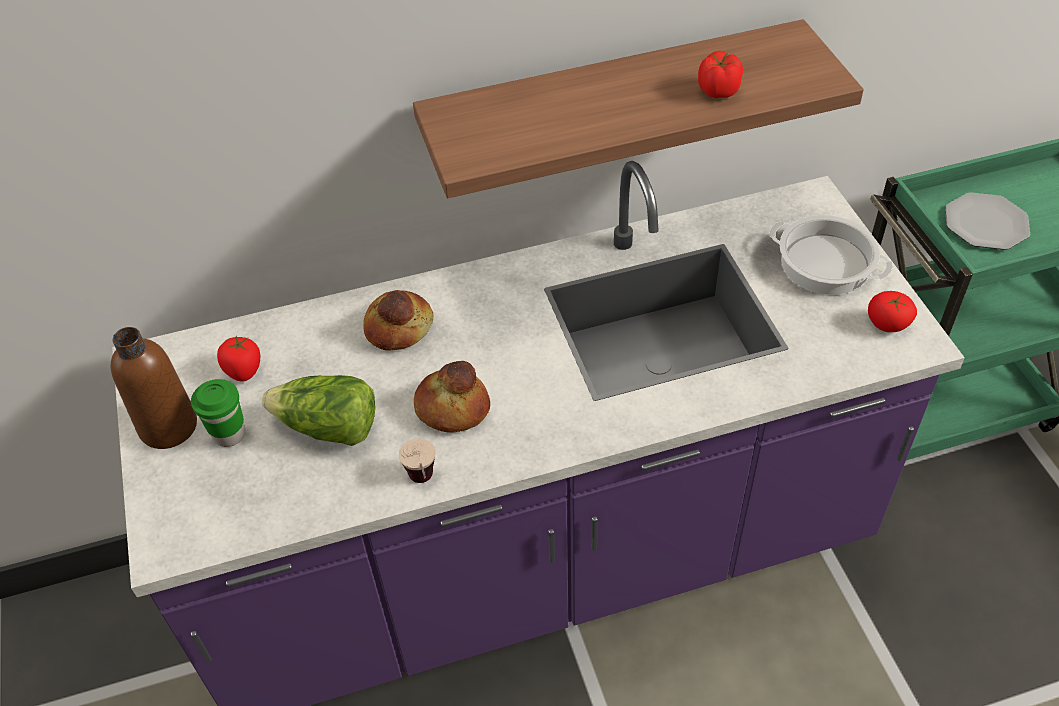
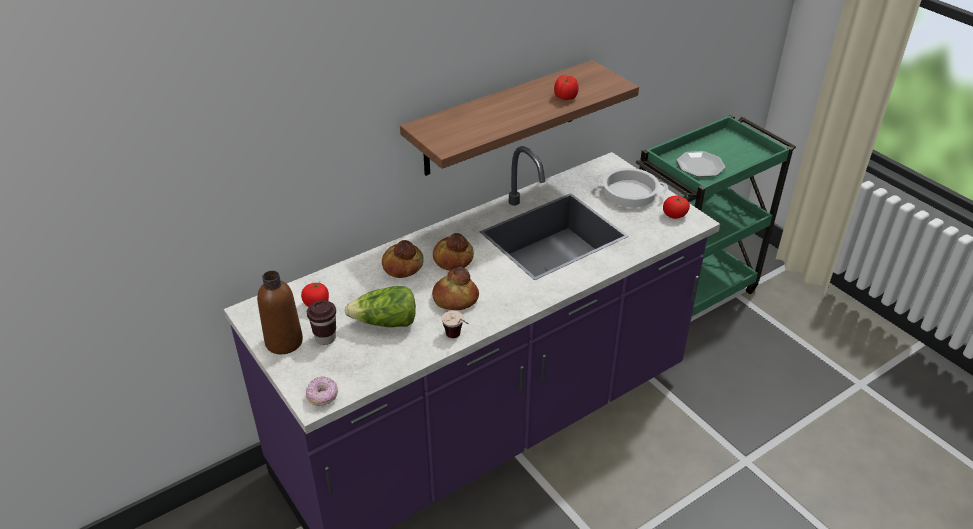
camera: 20 degrees left, 10 degrees down
green cup [191,379,246,447] -> brown cup [307,300,336,345]
none -> donut [306,376,338,406]
none -> bread [433,233,474,271]

